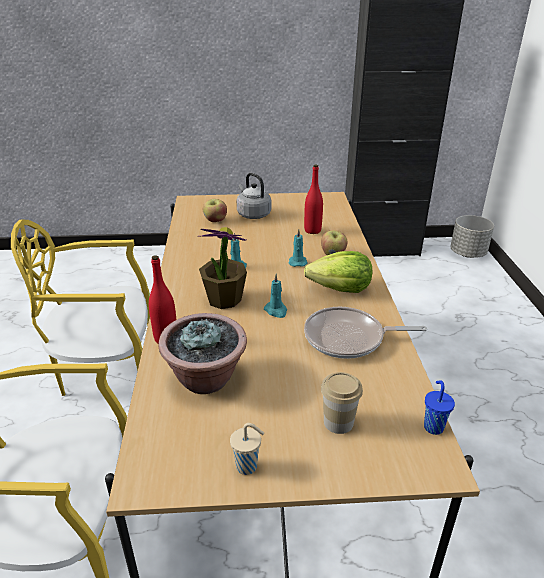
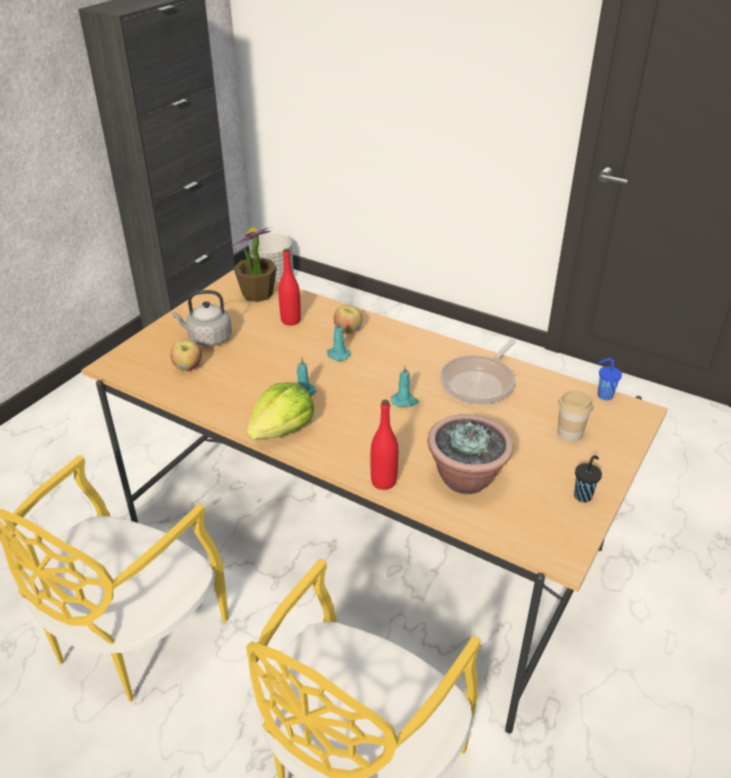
camera: 55 degrees left, 5 degrees up
potted plant [199,227,247,309] -> potted plant moved to [232,227,277,302]
beige cup [230,423,264,475] -> black cup [574,455,602,502]
lettuce [304,251,372,293] -> lettuce moved to [247,382,314,440]

